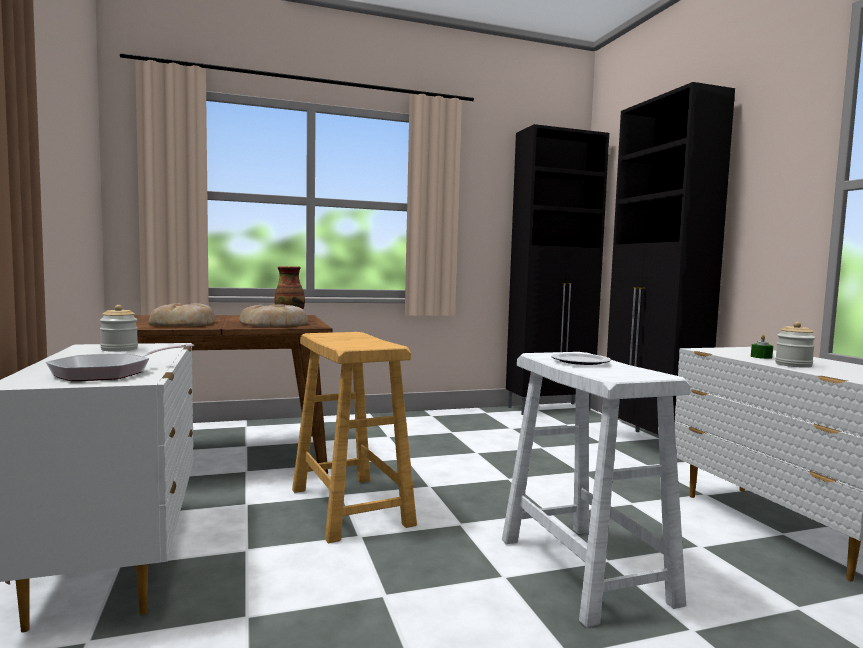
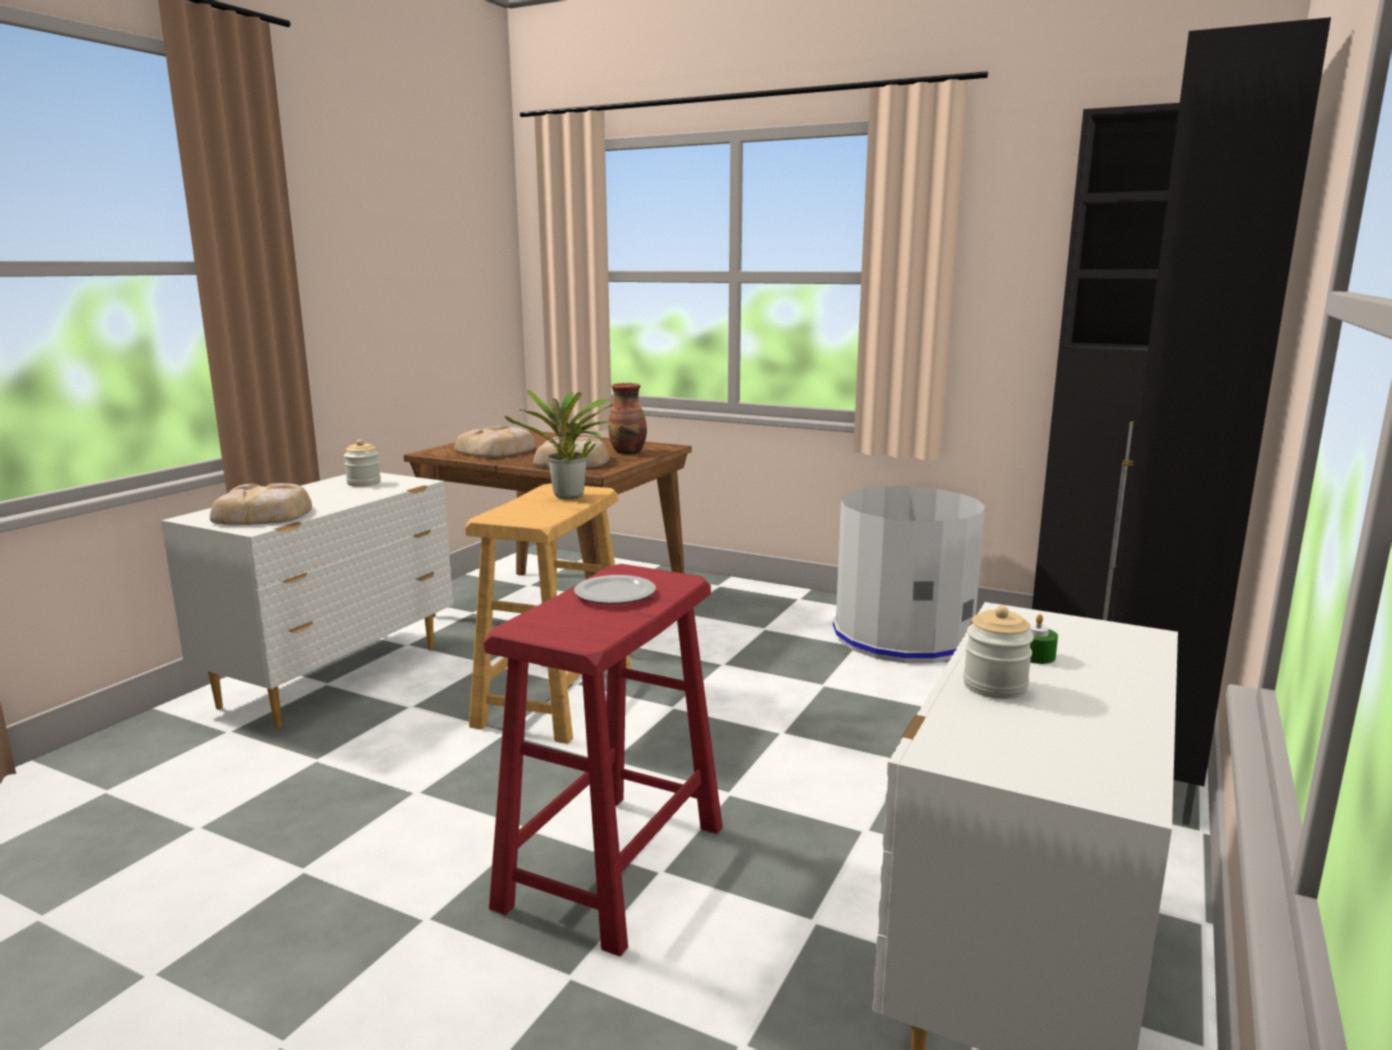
camera: 45 degrees right, 10 degrees up
frying pan [46,344,194,381] -> bread [210,483,312,525]
white stool [502,352,691,627] -> red stool [484,564,723,956]
none -> potted plant [505,390,613,499]
none -> grey trash can [833,487,985,663]

